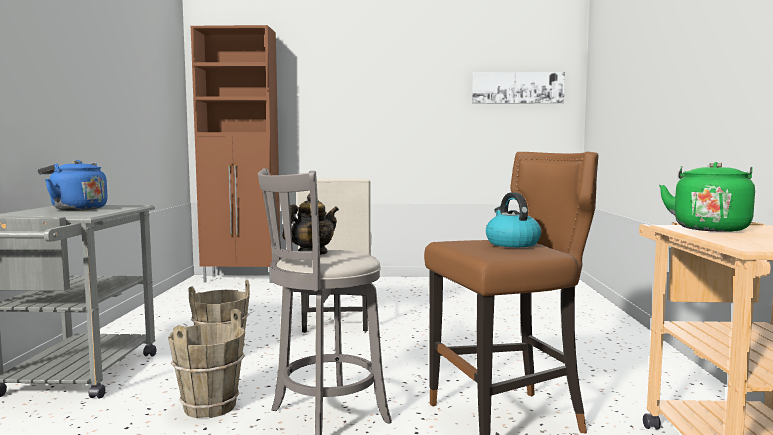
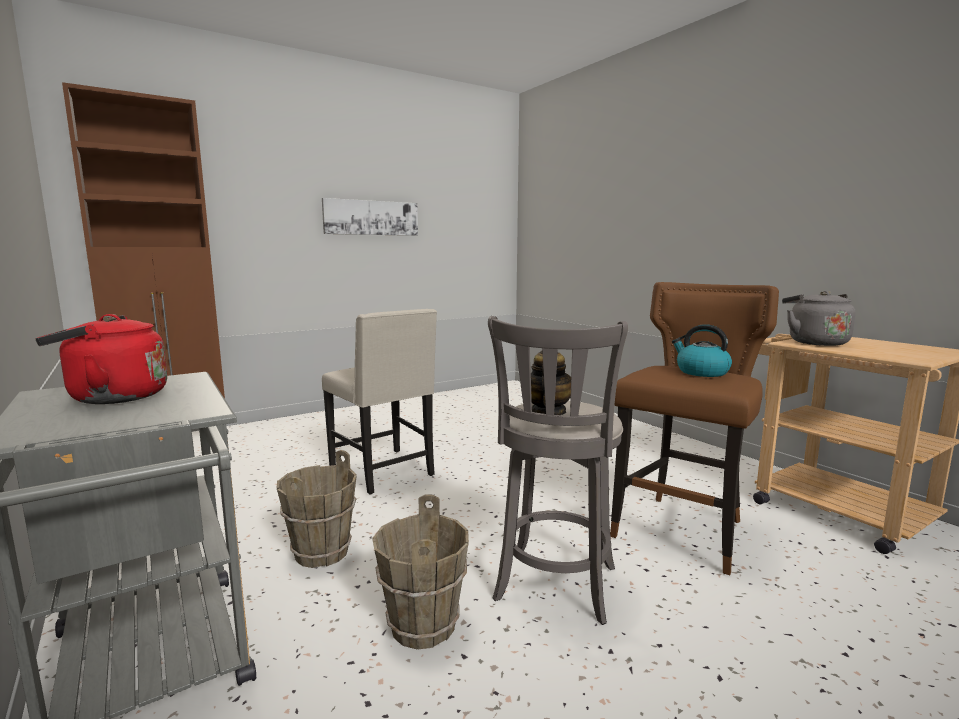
camera: 35 degrees left, 5 degrees up
blue kettle [37,160,108,211] -> red kettle [35,314,168,404]
picture [472,72,565,104] -> picture moved to [322,198,418,236]
green kettle [659,162,755,232] -> grey kettle [782,291,856,346]

